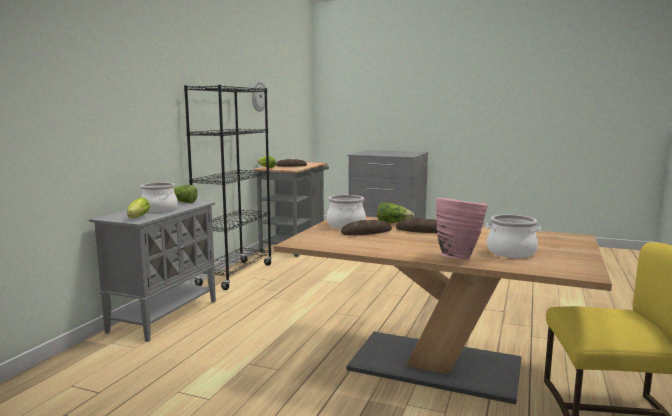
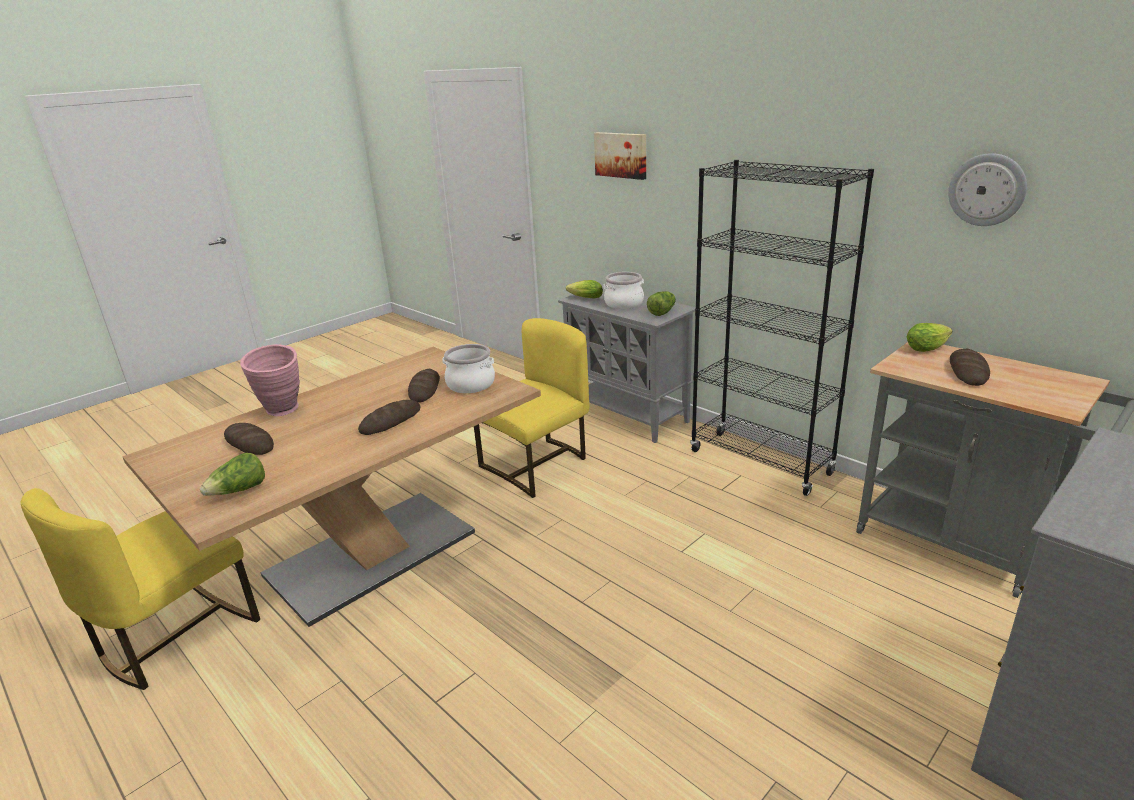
camera: 115 degrees right, 15 degrees up
lettuce [377,202,414,224] -> lettuce moved to [200,453,265,496]
cooking pot [486,215,541,258] -> bread [224,423,274,455]
none -> yellow chair [474,318,589,498]
none -> picture [594,132,646,180]

